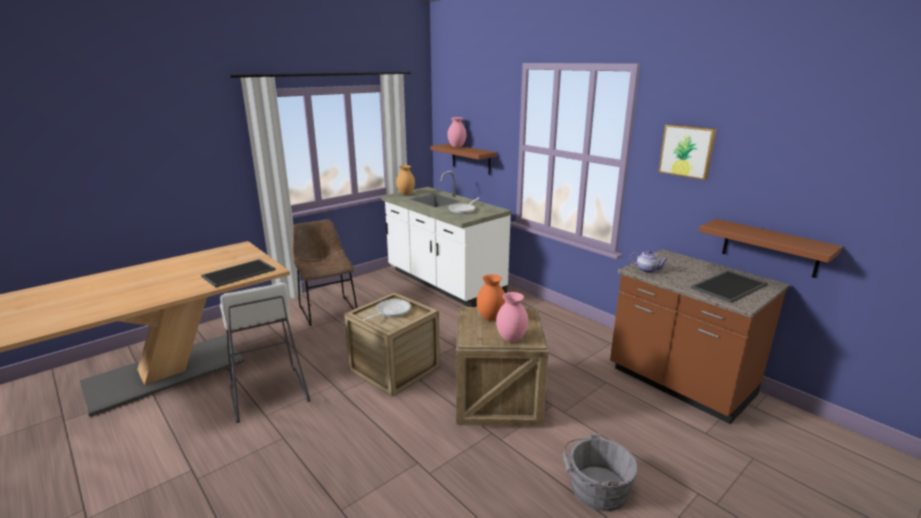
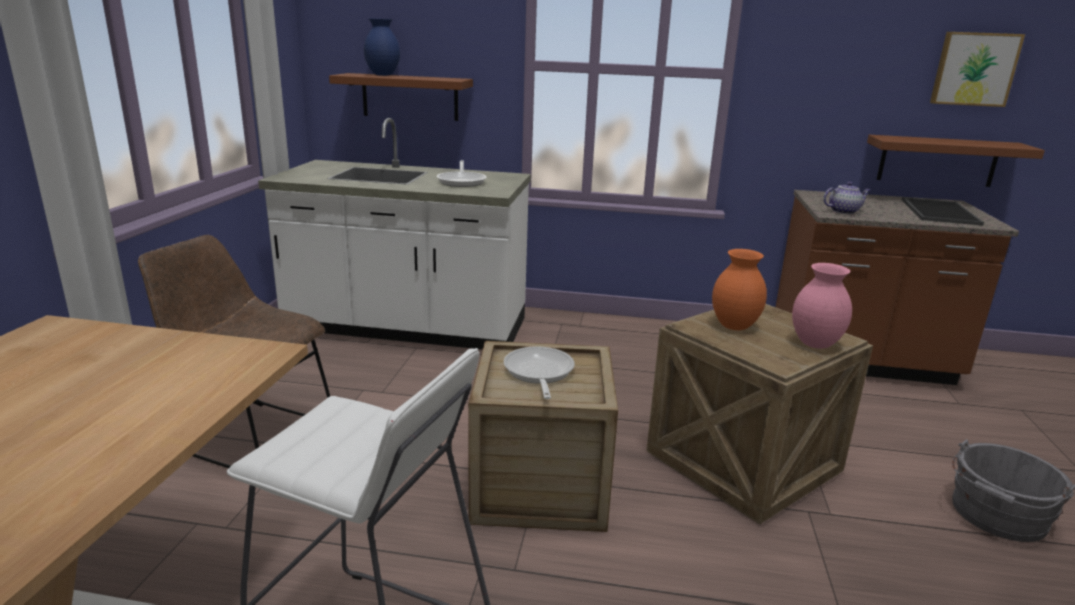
camera: 40 degrees left, 0 degrees up
tray [201,259,276,287] -> none
brown vase [396,165,415,195] -> none
pink vase [447,117,467,147] -> blue vase [364,18,400,76]
picture [658,124,717,180] -> picture moved to [930,32,1025,107]

